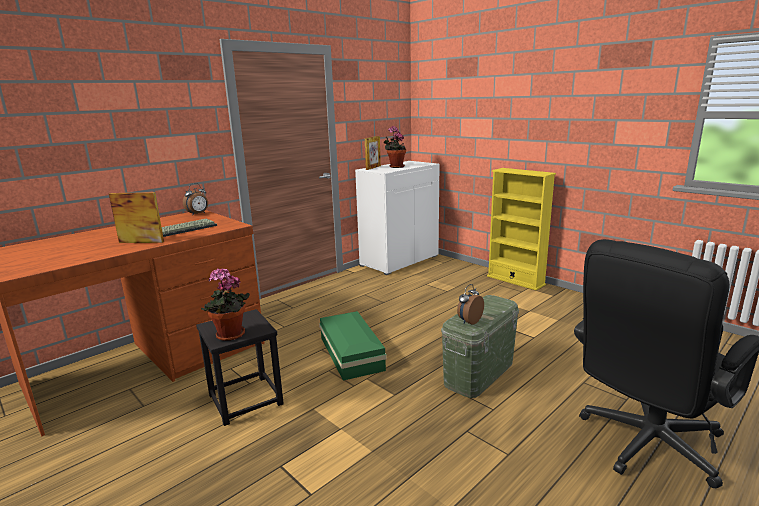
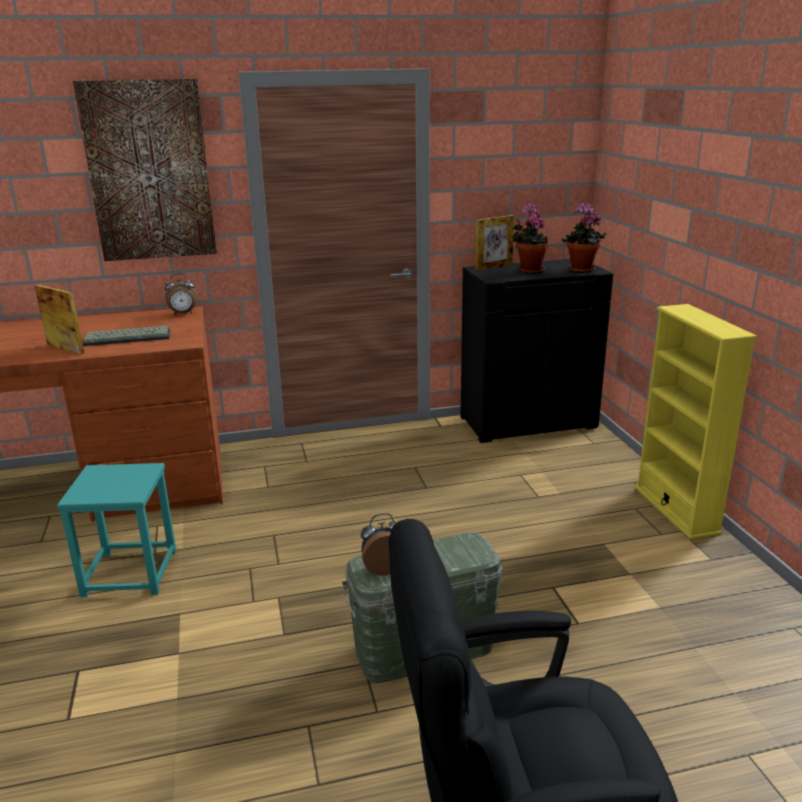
camera: 30 degrees right, 5 degrees up
black stool [196,309,284,426] -> turquoise stool [57,463,176,597]
potted plant [201,268,250,341] -> potted plant moved to [562,203,606,273]
green storage box [319,311,387,381] -> none
white cabinet [355,161,439,275] -> black cabinet [460,259,613,443]
none -> picture [73,79,217,261]

